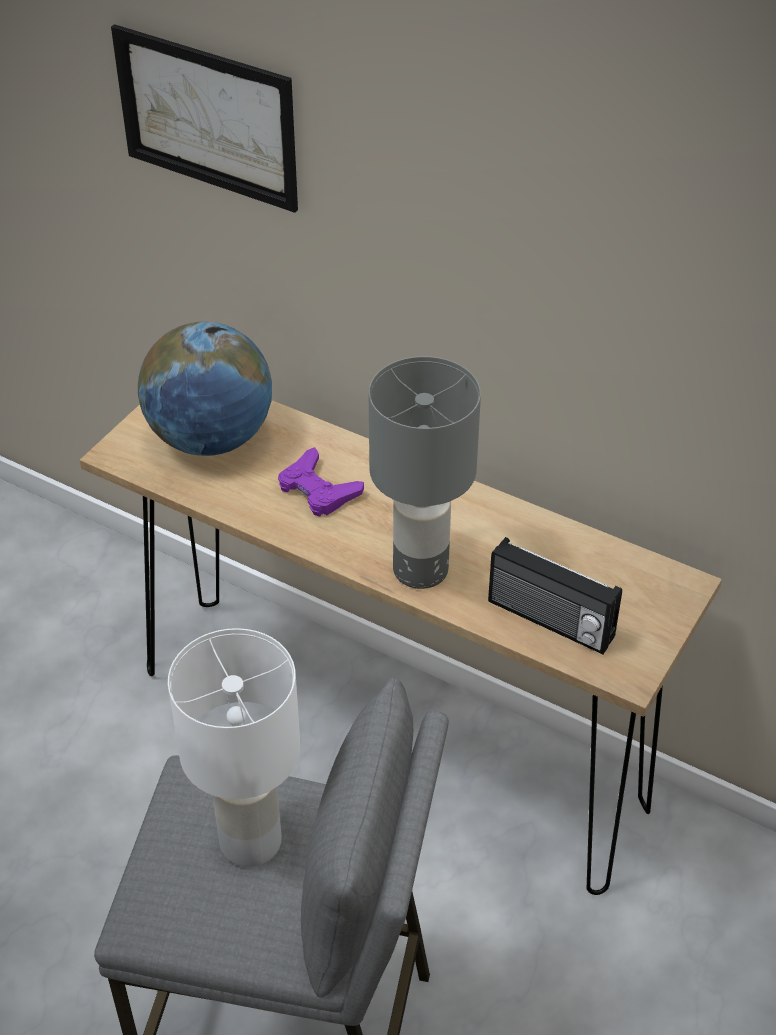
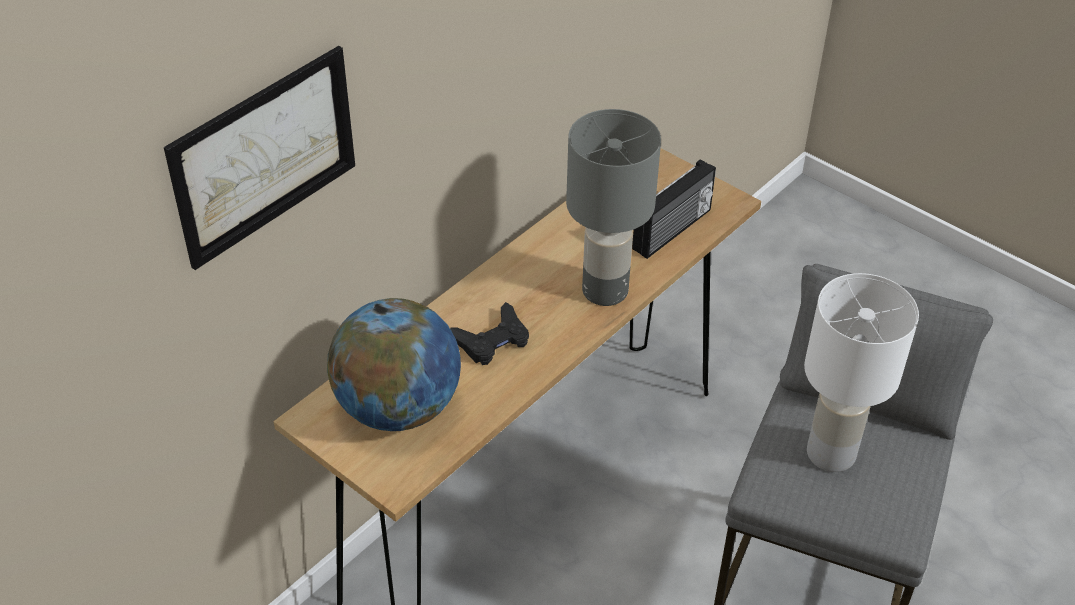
camera: 80 degrees left, 0 degrees up
purple game controller [278,447,364,517] -> black game controller [450,302,529,365]

